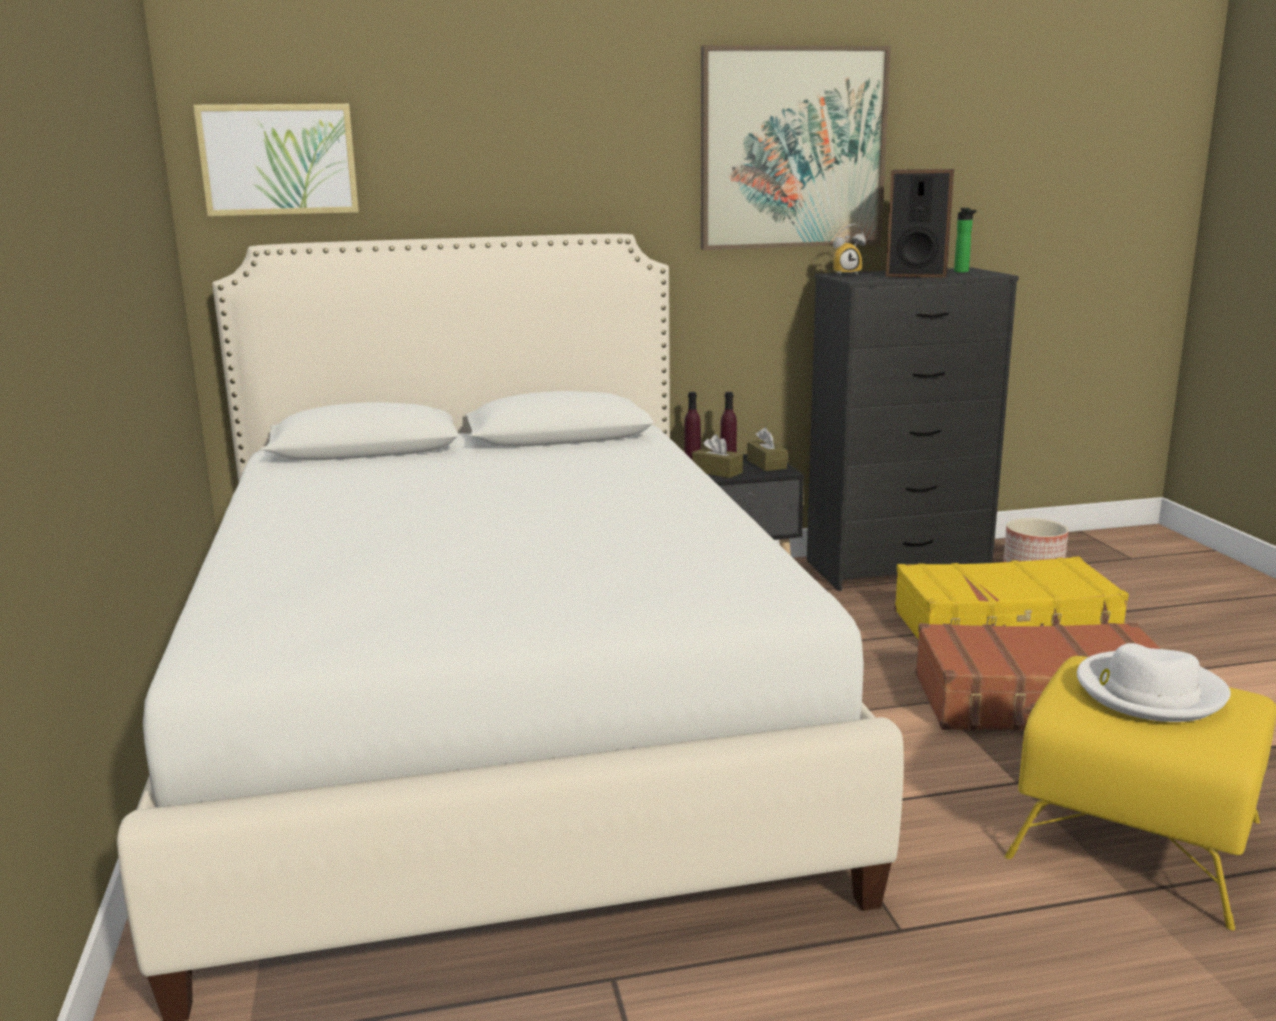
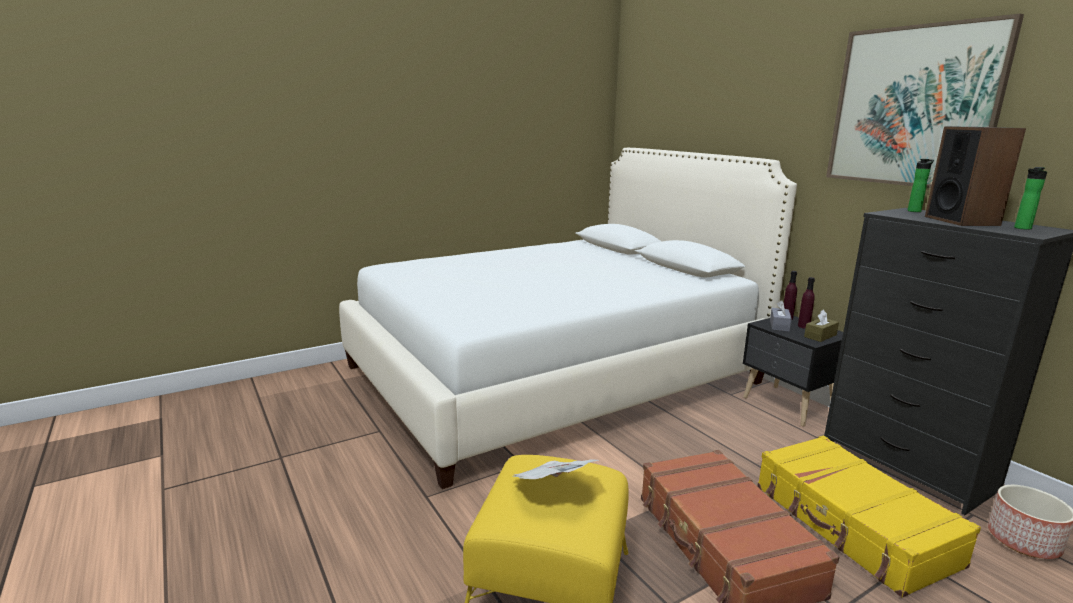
camera: 70 degrees right, 0 degrees up
picture [193,104,359,216] -> none
brown tissue box [692,434,743,478] -> grey tissue box [770,300,792,332]
alarm clock [833,224,866,276] -> bottle [908,159,934,212]
white hat [1077,643,1231,722] -> newspaper [513,460,599,479]

